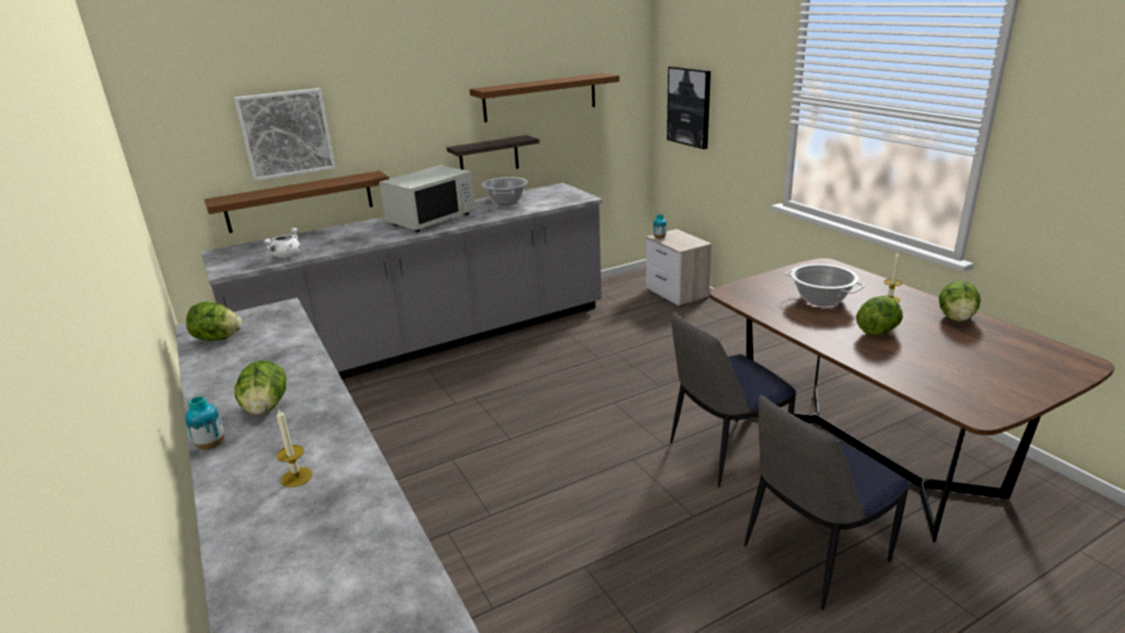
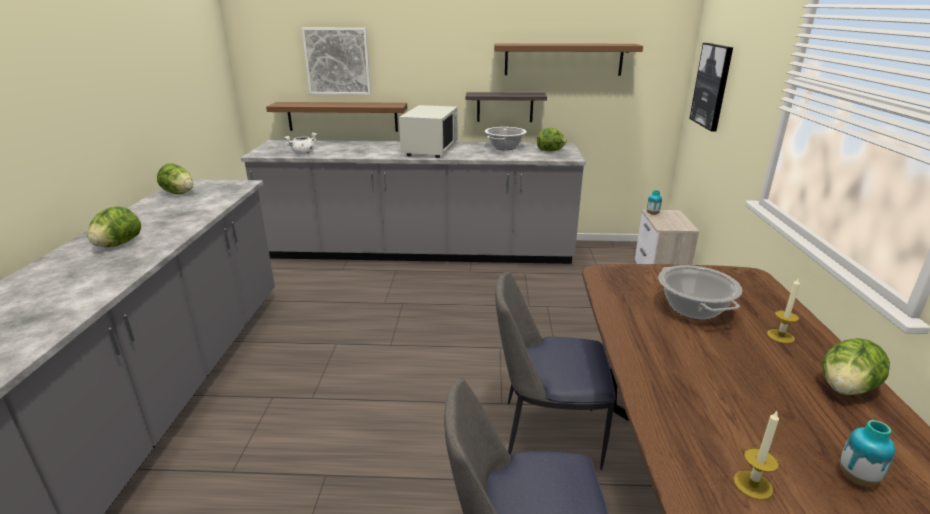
camera: 30 degrees right, 0 degrees up
vase [185,396,224,450] -> vase moved to [840,420,895,487]
candle [276,408,312,487] -> candle moved to [733,411,779,500]
white microwave [379,165,475,232] -> white microwave turned 60 degrees counterclockwise [399,105,458,158]
lettuce [856,296,903,335] -> lettuce moved to [537,128,567,151]

